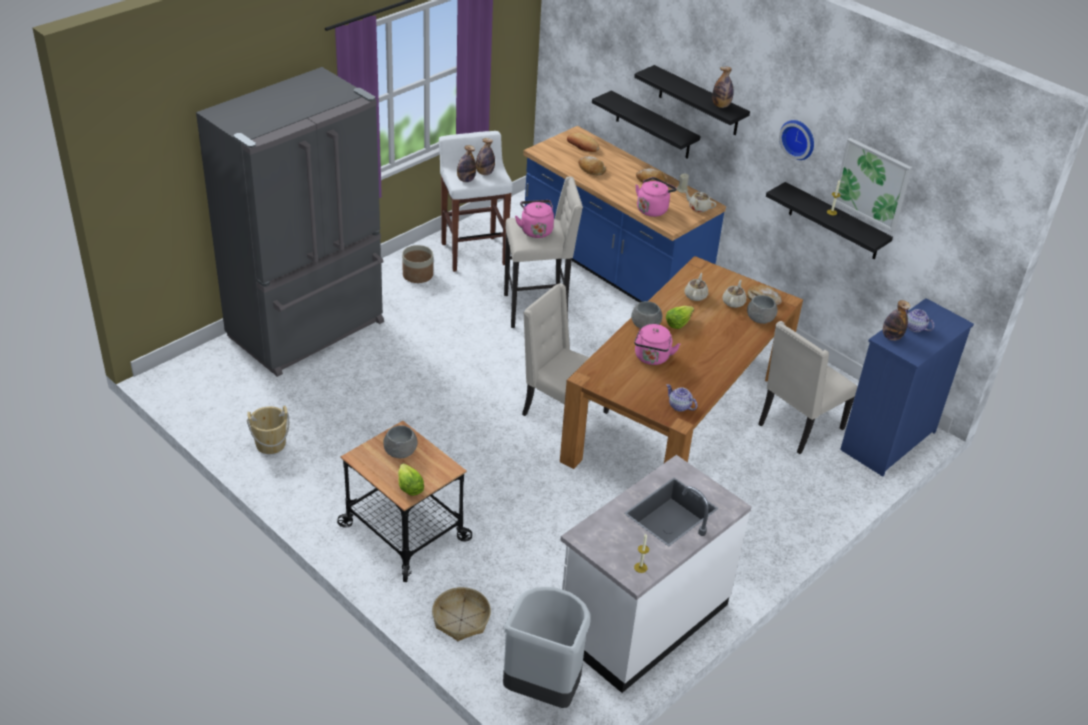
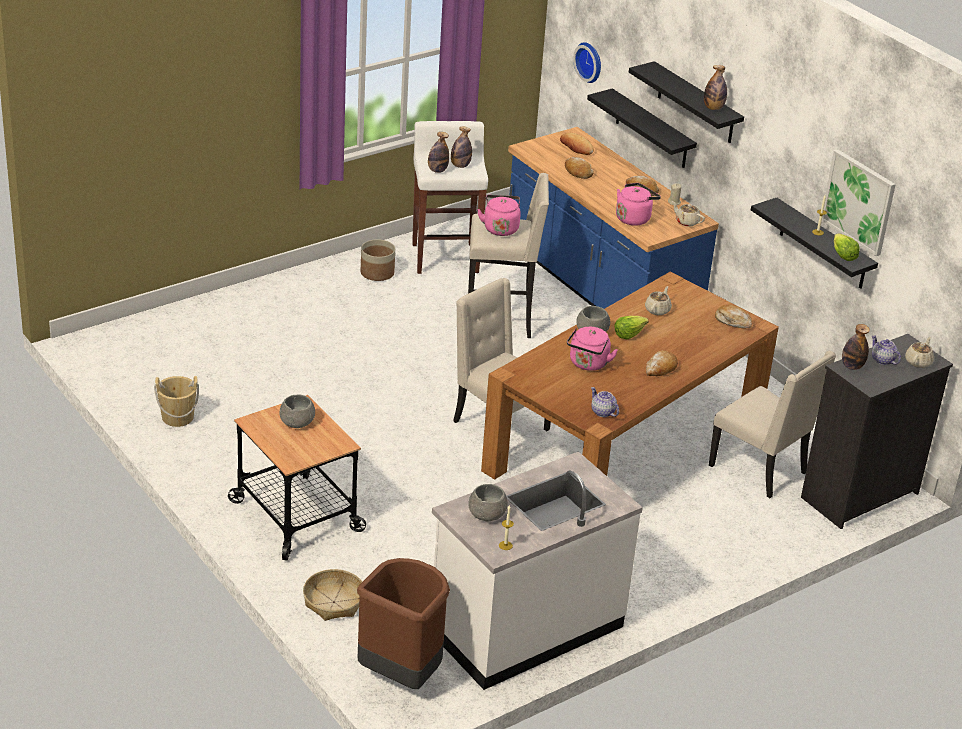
camera: 10 degrees right, 5 degrees down
grey fridge [196,67,384,377] -> none
lettuce [398,463,424,496] -> lettuce moved to [834,233,860,261]
grey trash can [503,587,591,708] -> brown trash can [357,558,450,689]
beige teapot [722,280,746,308] -> beige teapot moved to [905,337,934,368]
grey bowl [747,295,777,324] -> grey bowl moved to [468,484,508,521]
beige chair [758,321,858,454] -> beige chair turned 105 degrees counterclockwise [709,350,836,498]
wall clock [779,120,814,160] -> wall clock moved to [573,42,601,83]
blue dresser [840,298,974,477] -> black dresser [801,334,953,529]
none -> bread [646,350,678,376]

